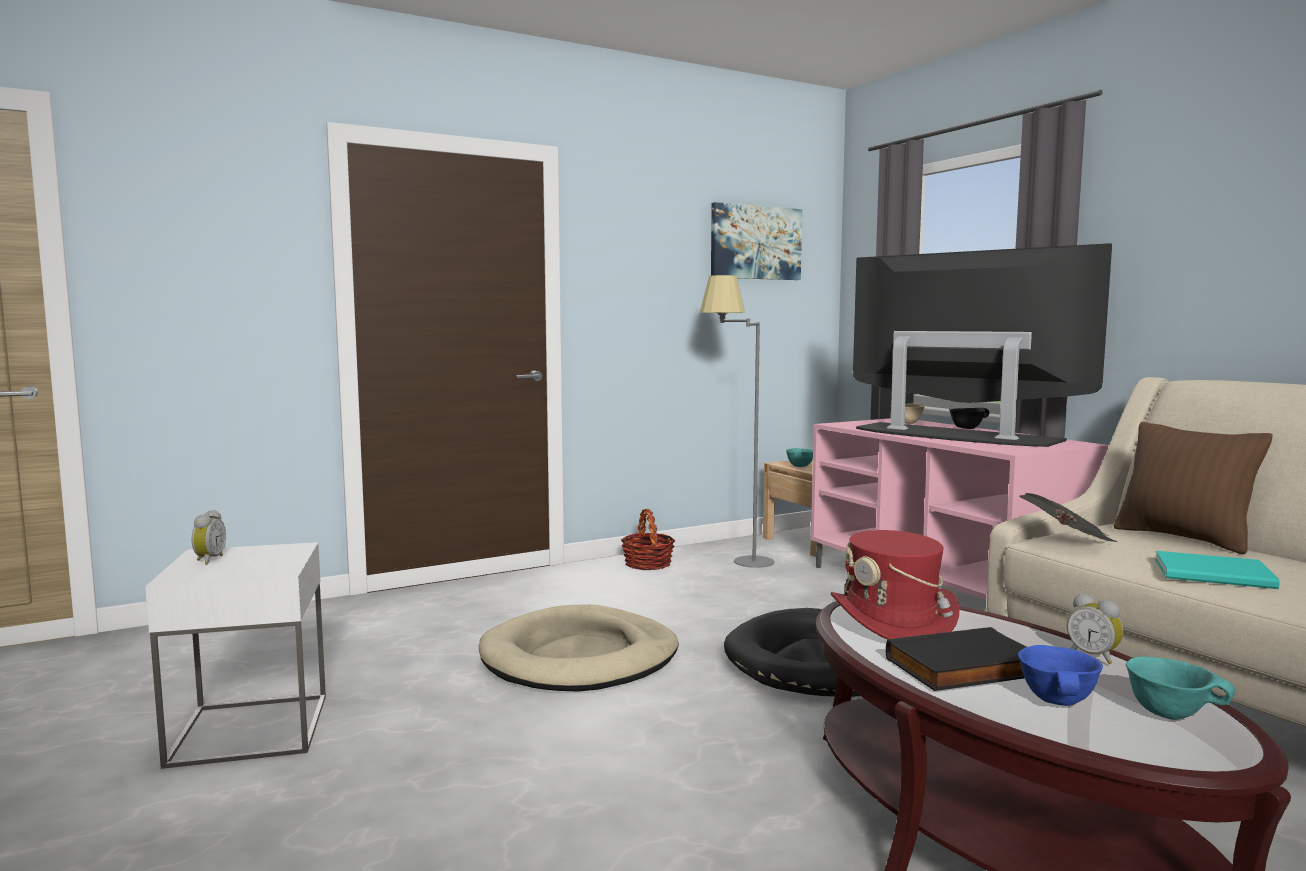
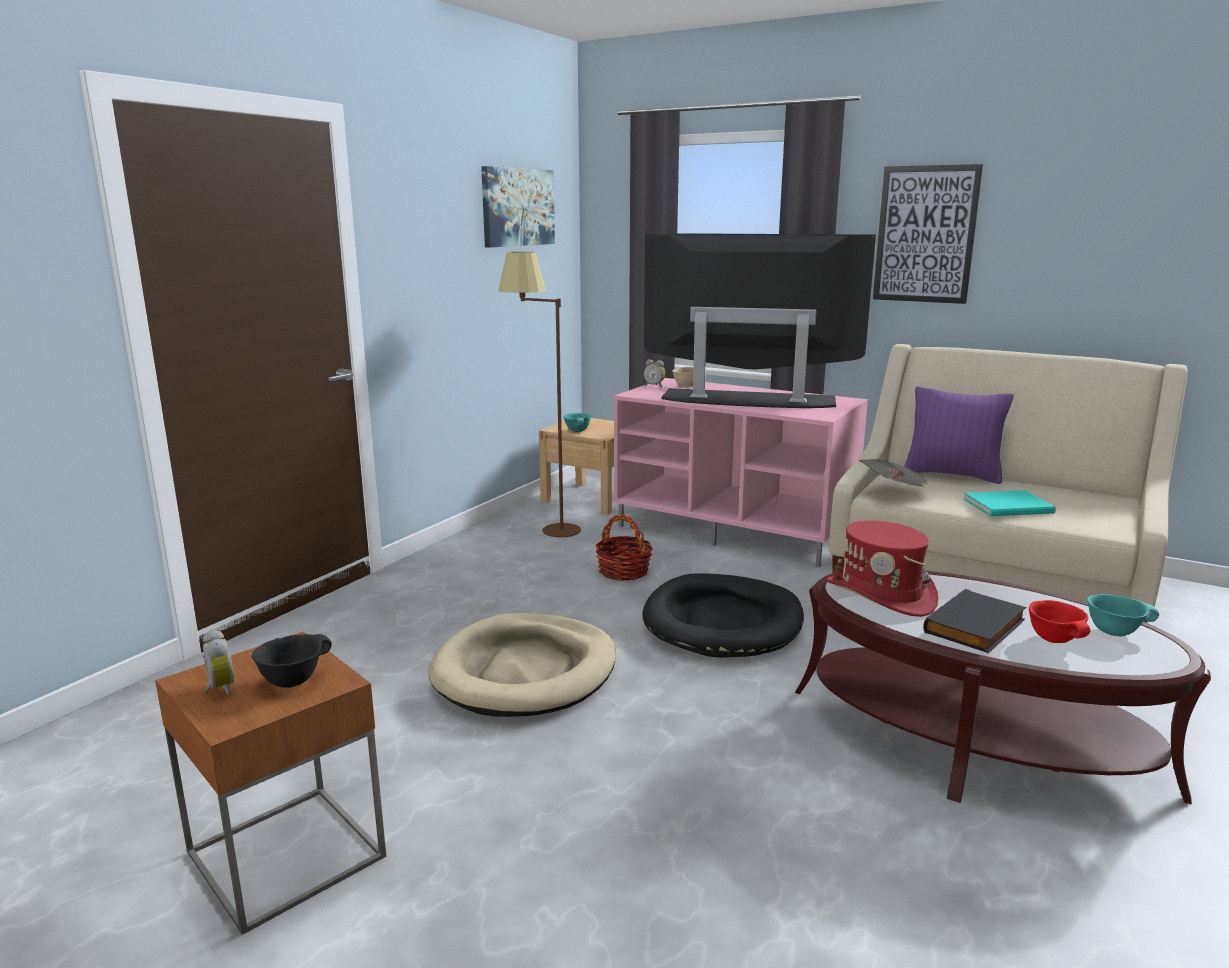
camera: 30 degrees left, 10 degrees up
white side table [145,542,326,769] -> brown side table [155,632,386,935]
basket [621,509,675,570] -> basket moved to [595,514,653,581]
grey floor lamp [700,275,775,568] -> brown floor lamp [498,252,581,537]
black bowl [949,408,990,429] -> black bowl moved to [252,634,332,688]
blue bowl [1018,645,1103,706] -> red bowl [1029,600,1091,643]
alarm clock [1067,593,1123,664] -> alarm clock moved to [644,360,665,387]
brown pillow [1114,422,1272,554] -> purple pillow [904,386,1013,484]
none -> picture [873,164,983,304]

